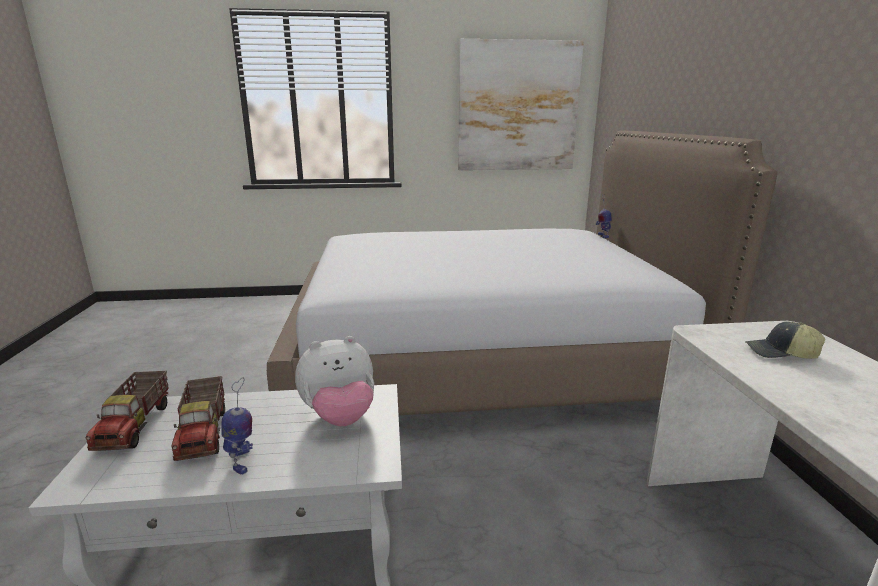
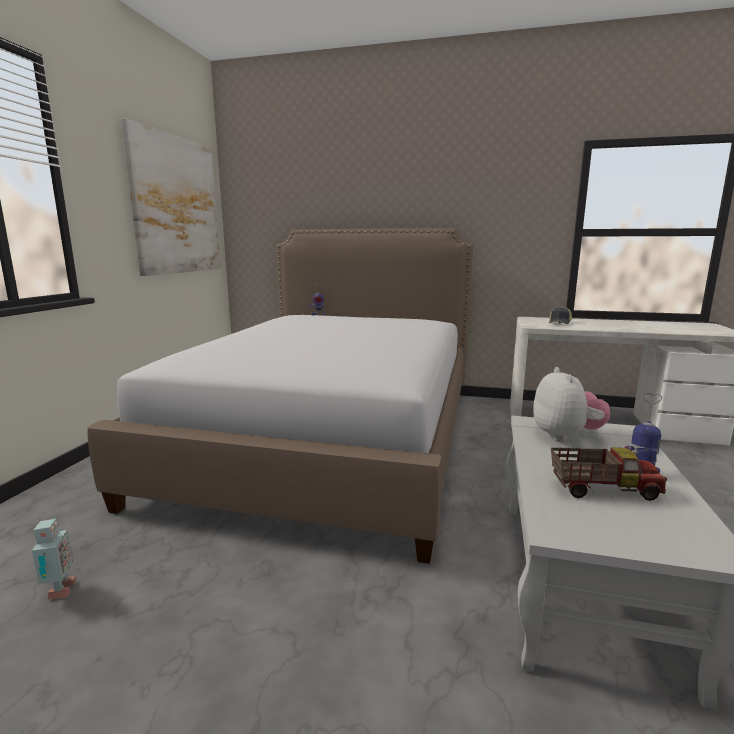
camera: 70 degrees left, 5 degrees down
toy truck [85,371,169,451] -> none
none -> toy robot [32,519,77,600]

